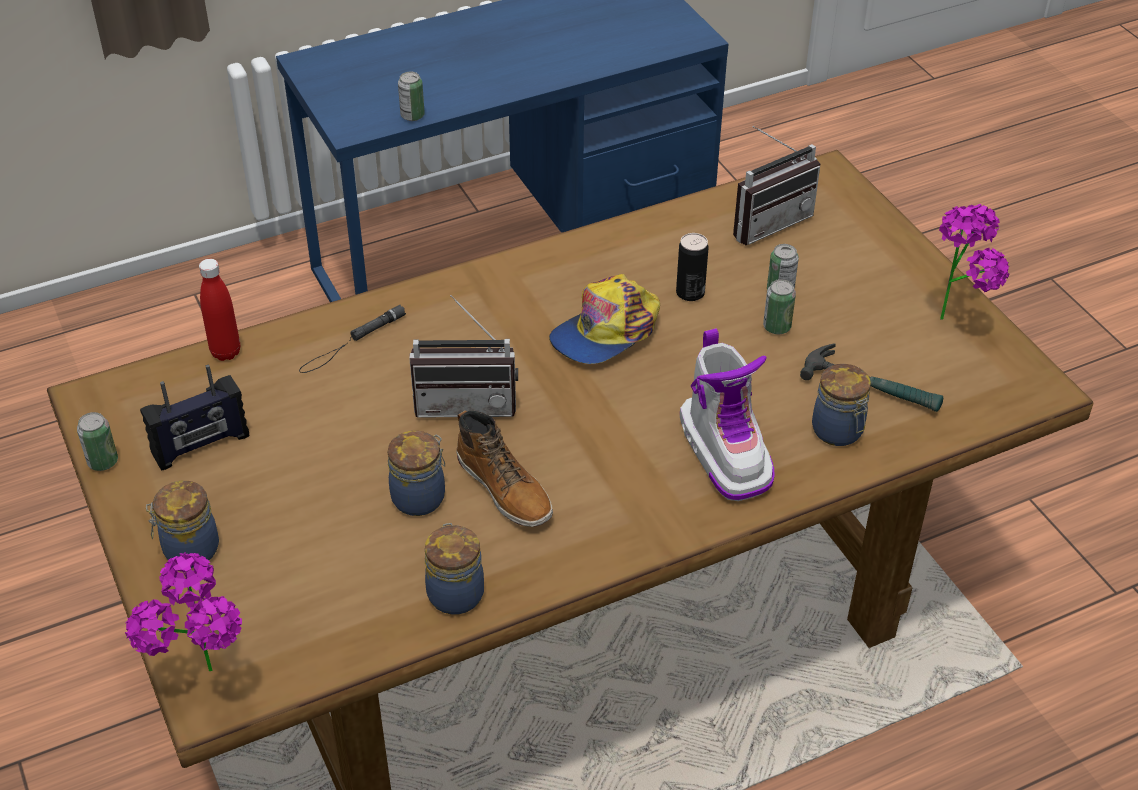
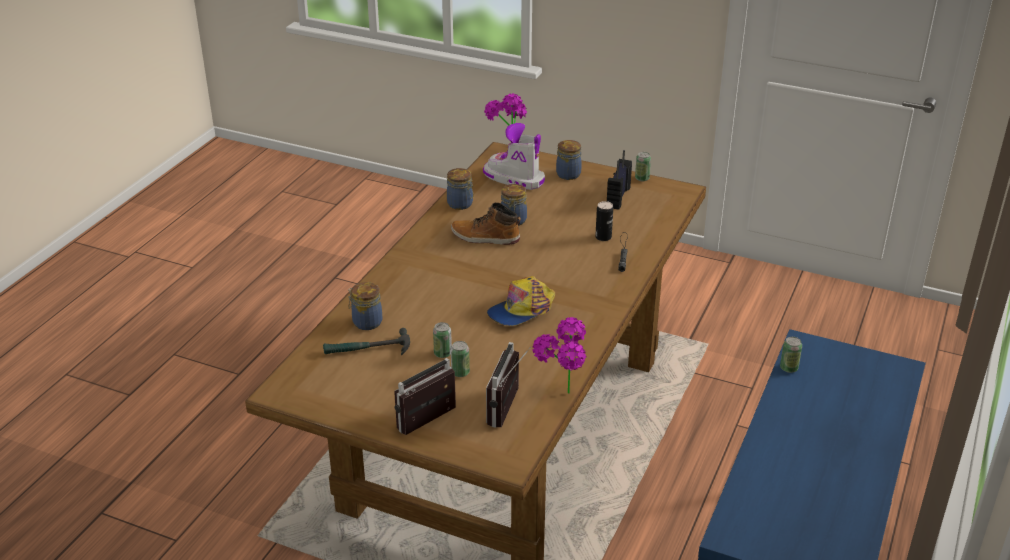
camera: 140 degrees right, 10 degrees down
red bottle [199,259,240,361] -> none
radio [409,295,518,418] -> radio moved to [394,358,456,435]
cap [549,274,660,364] -> cap turned 135 degrees counterclockwise [487,276,555,326]
can [676,233,709,301] -> can moved to [595,201,613,241]
boot [680,328,775,501] -> boot moved to [483,123,545,190]
potted plant [939,204,1010,320] -> potted plant moved to [532,317,587,394]

